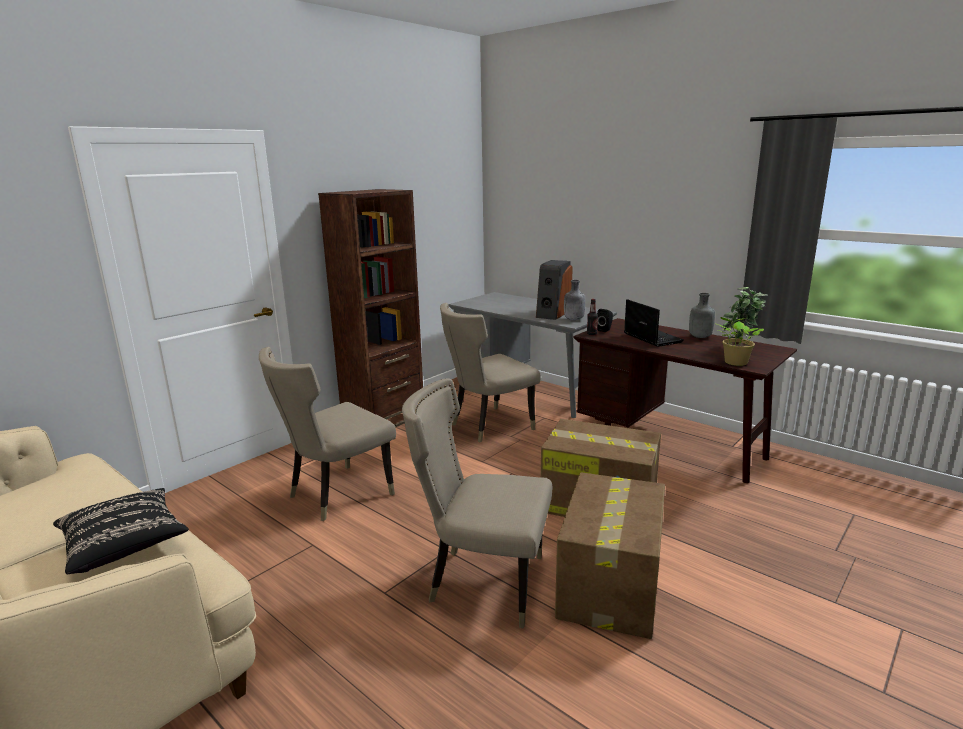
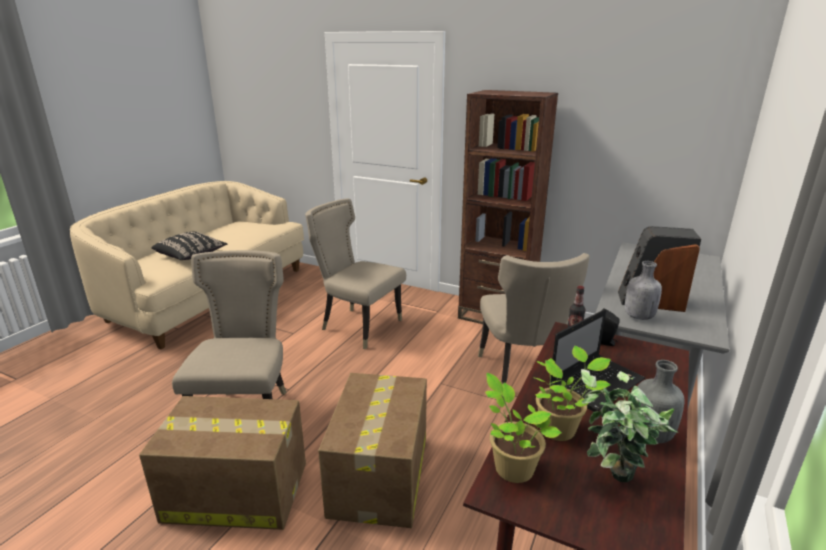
camera: 75 degrees right, 5 degrees up
beige chair [440,303,541,443] -> beige chair turned 135 degrees counterclockwise [478,253,590,385]
none -> potted plant [533,346,611,441]

